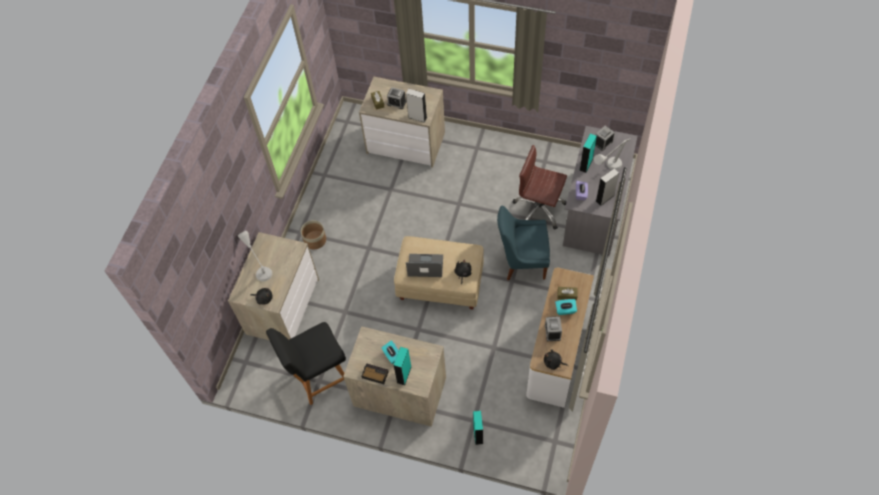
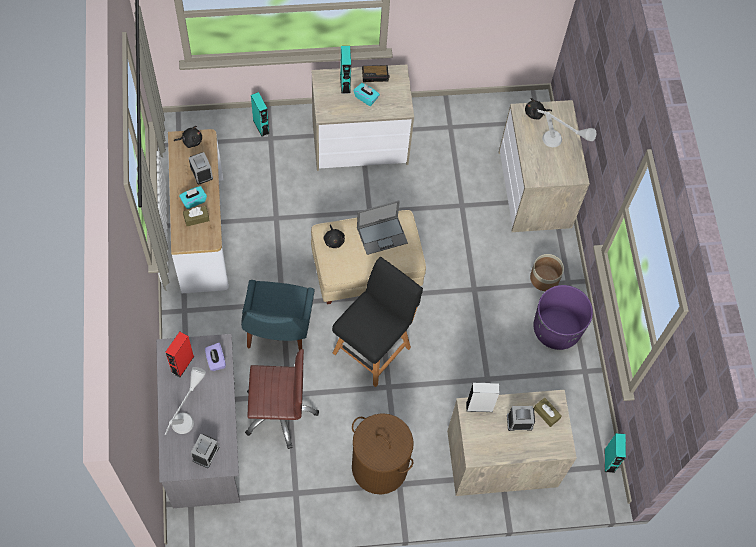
camera: 150 degrees right, 5 degrees up
black chair [266,322,346,405] -> black chair moved to [332,257,423,387]
blue chair [497,206,550,280] -> blue chair turned 120 degrees clockwise [241,280,315,350]
turquoise speaker [579,134,597,173] -> turquoise speaker moved to [605,433,626,473]
grey speaker [596,169,619,206] -> red speaker [165,332,194,378]
none -> brown laundry basket [352,413,414,495]
none -> purple planter [533,285,593,350]

